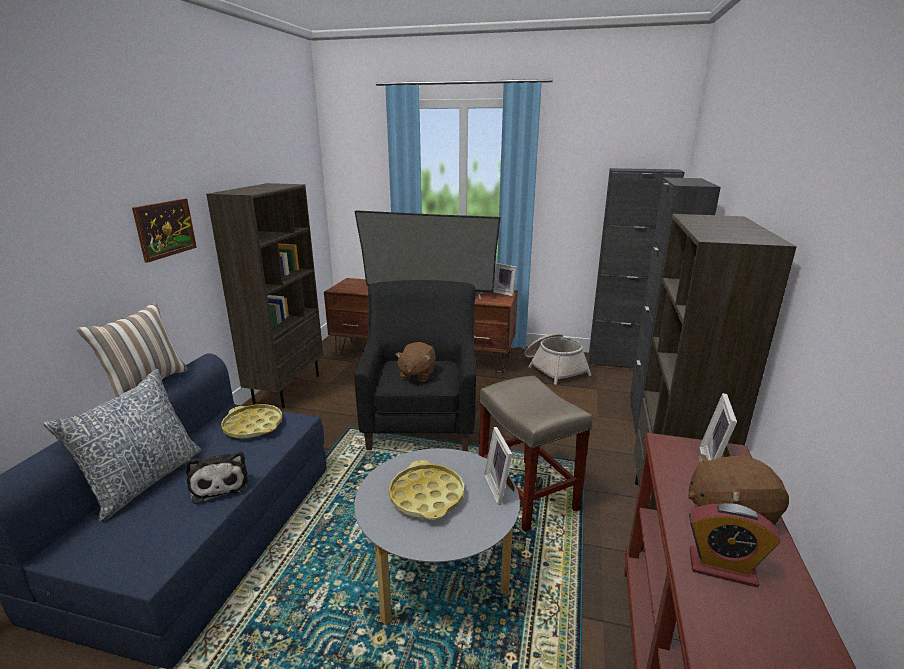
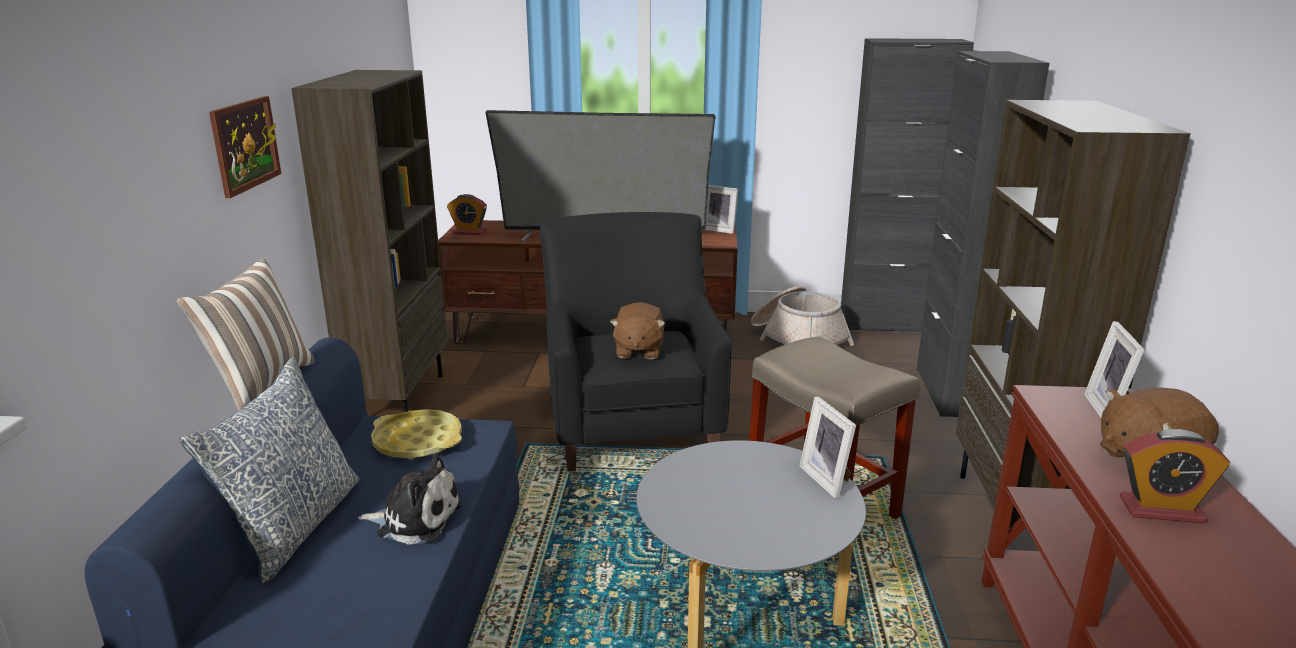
camera: 10 degrees left, 0 degrees up
plush toy [185,451,249,504] -> plush toy turned 45 degrees counterclockwise [358,455,462,545]
yellow tray [389,460,464,520] -> none
none -> alarm clock [447,194,487,235]

